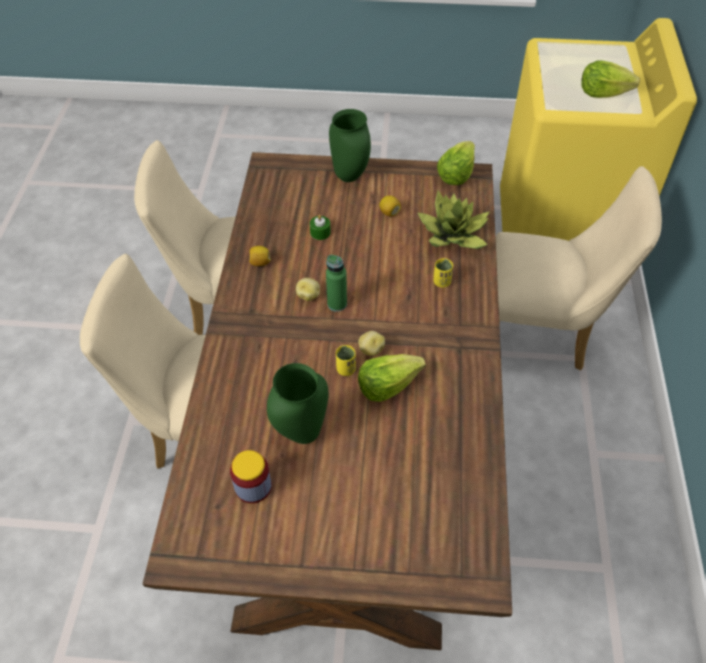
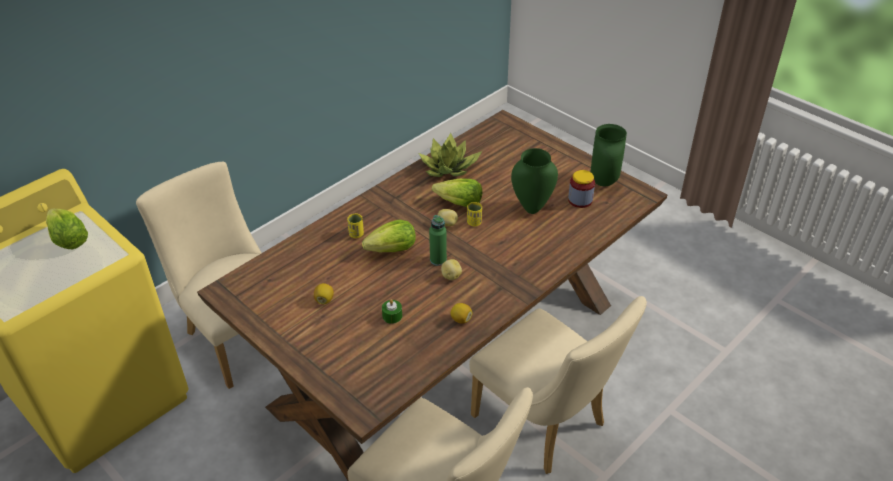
camera: 140 degrees left, 10 degrees down
green vase [329,109,371,182] -> green vase moved to [590,124,627,186]
potted plant [417,191,489,249] -> potted plant moved to [419,133,482,177]
lettuce [437,141,475,185] -> lettuce moved to [362,219,416,252]

